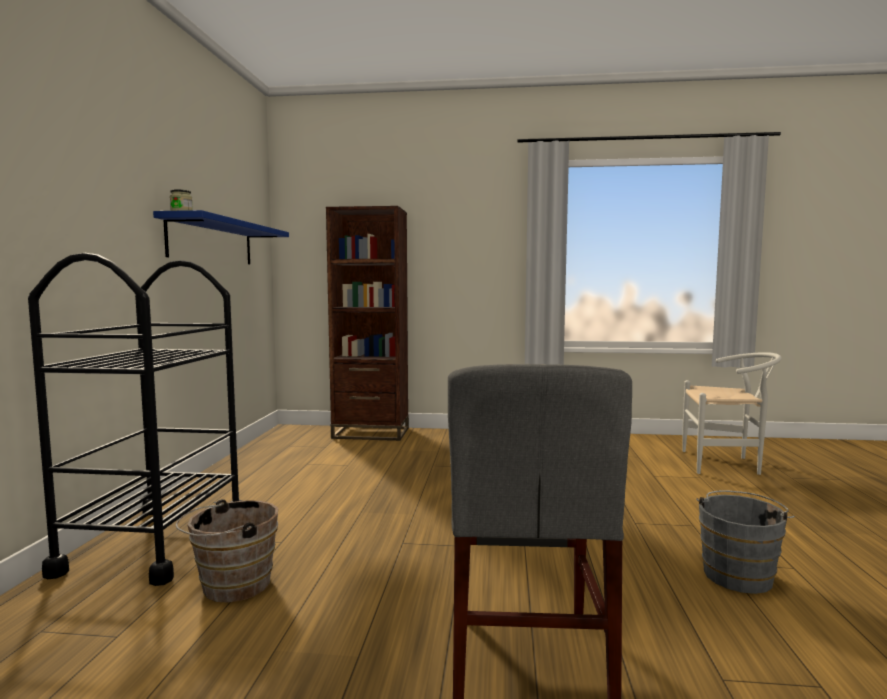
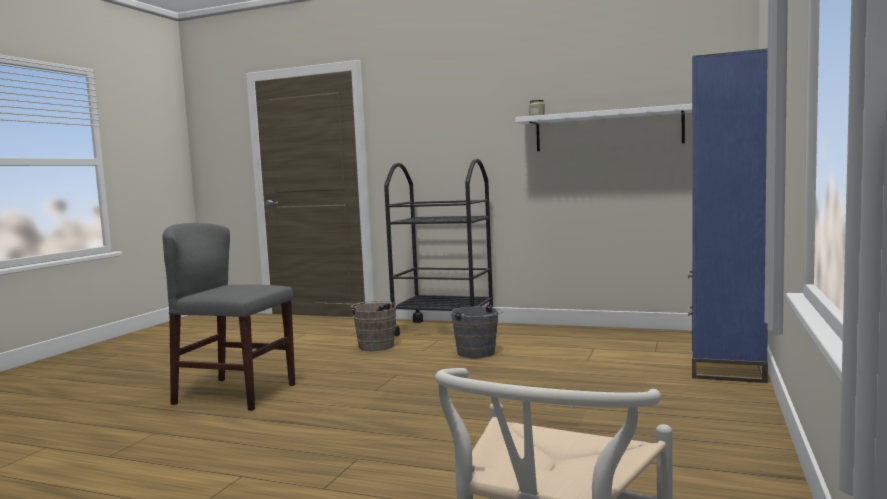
camera: 105 degrees right, 0 degrees up
blue shelf [153,210,289,264] -> white shelf [515,104,692,151]
brown bookcase [326,206,409,441] -> blue bookcase [688,49,768,383]
grey bucket [696,490,795,594] -> grey bucket moved to [451,304,503,358]

